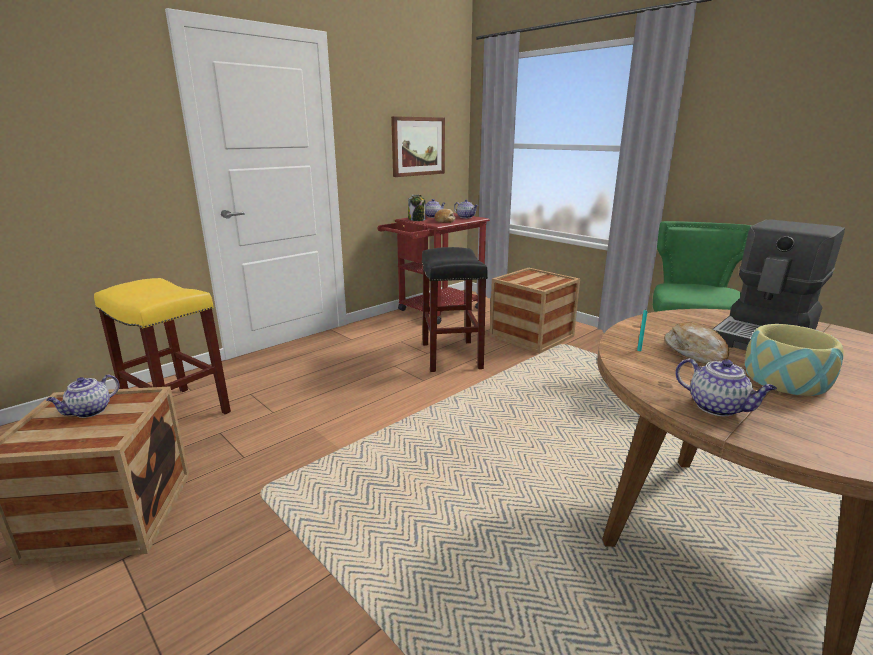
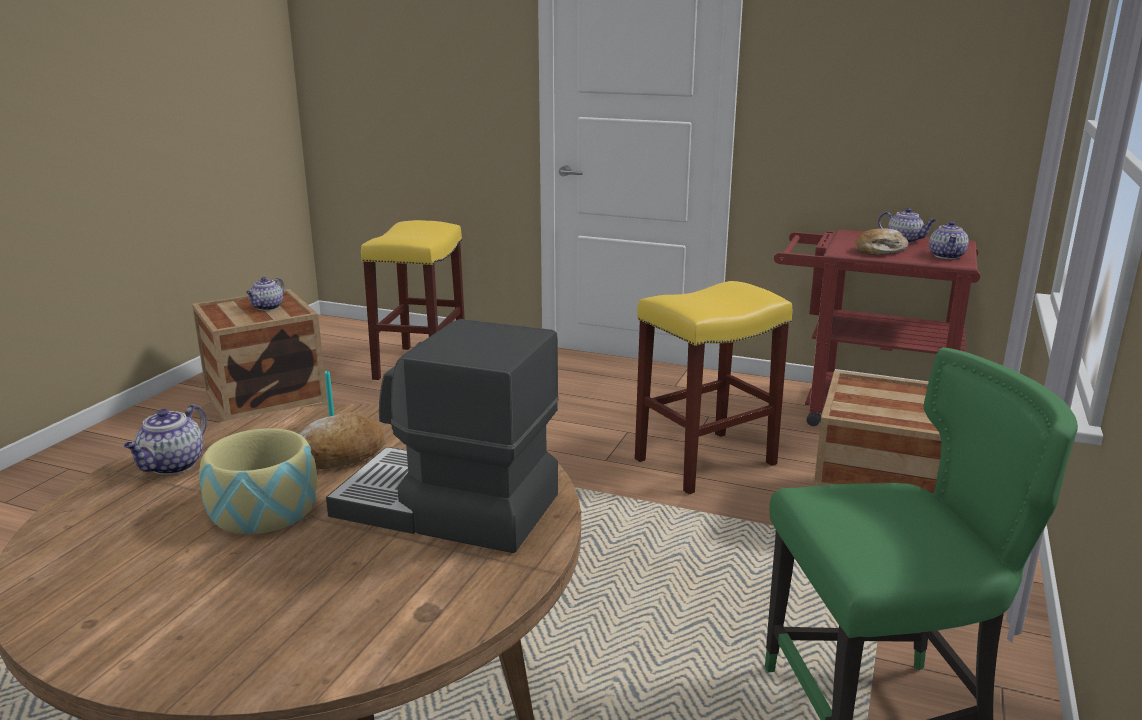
camera: 65 degrees right, 0 degrees up
teapot [46,375,119,418] -> teapot turned 75 degrees counterclockwise [246,277,284,310]
picture [391,116,445,177] -> none
jar [408,195,426,221] -> none
black stool [421,247,488,372] -> yellow stool [635,281,792,494]

